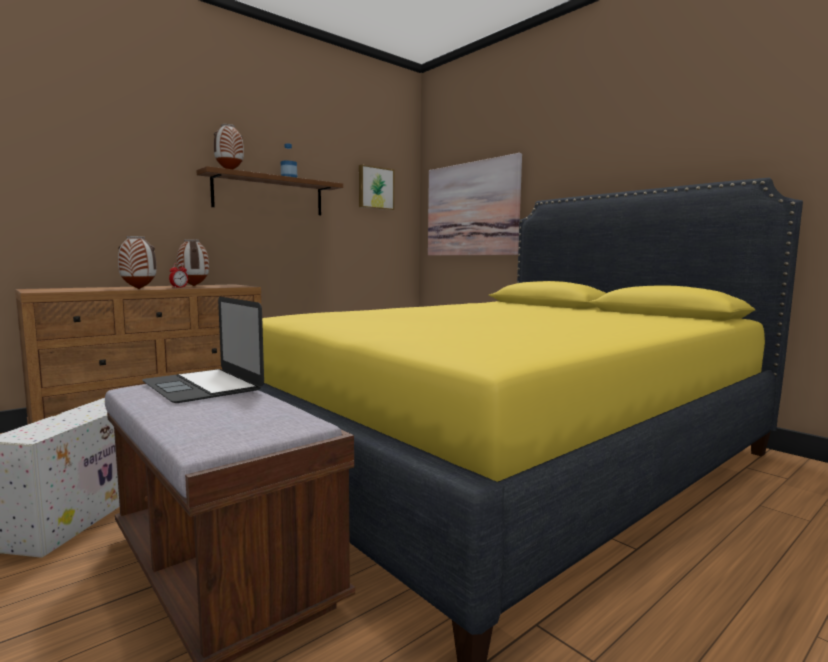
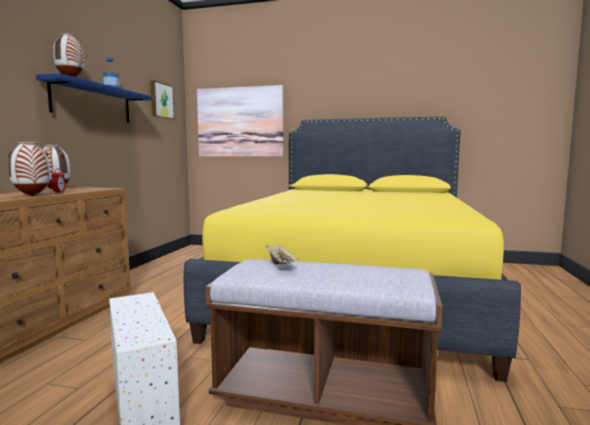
camera: 35 degrees left, 0 degrees up
laptop [142,297,264,403] -> beige tray [266,245,298,265]
brown shelf [196,166,343,215] -> blue shelf [36,73,152,123]

